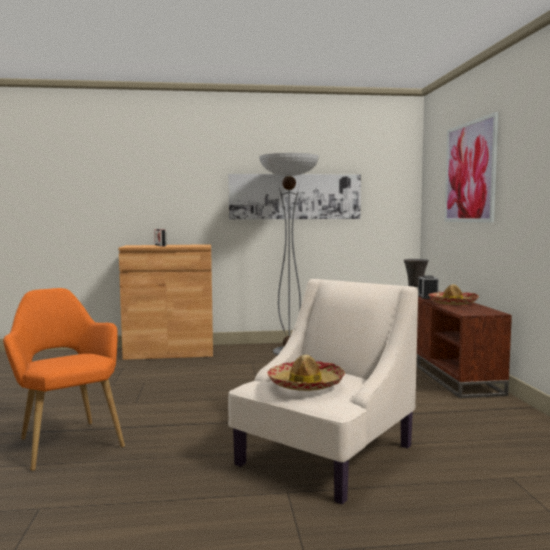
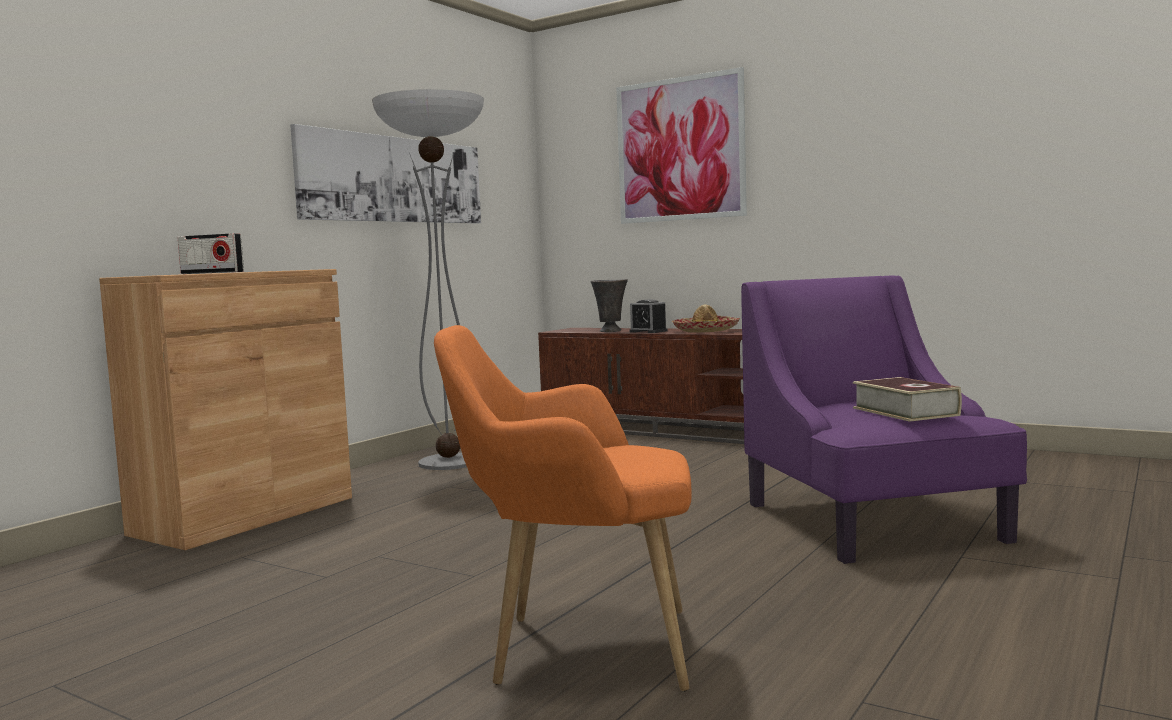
camera: 50 degrees left, 0 degrees up
beige armchair [228,279,418,504] -> purple armchair [741,276,1027,564]
hat [267,355,345,391] -> book [853,377,962,422]

